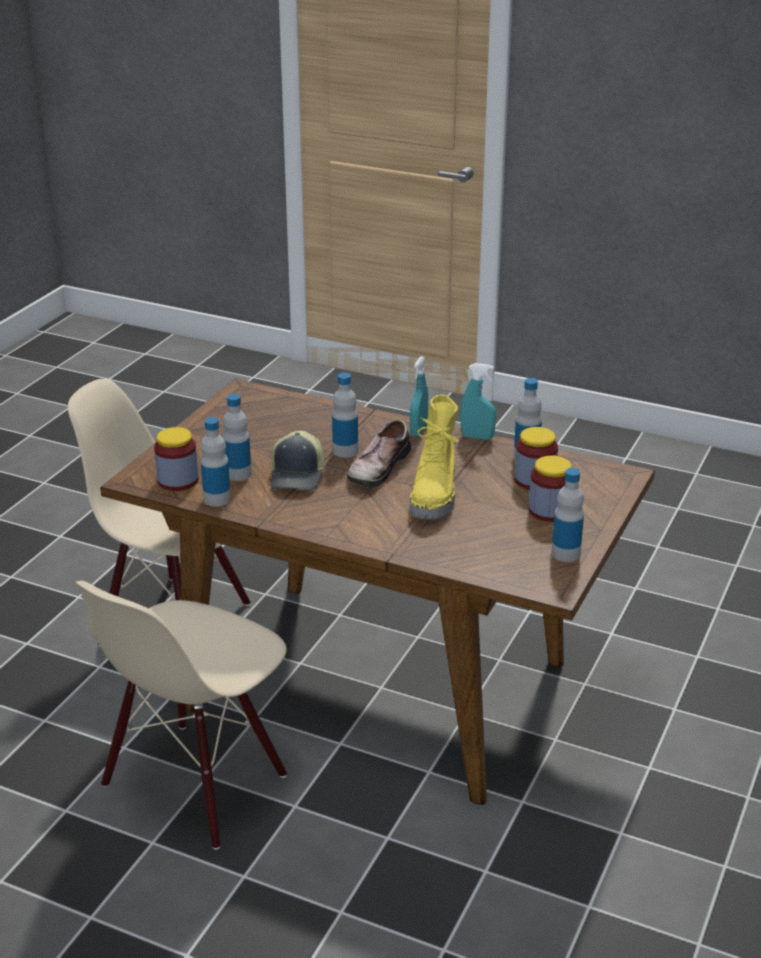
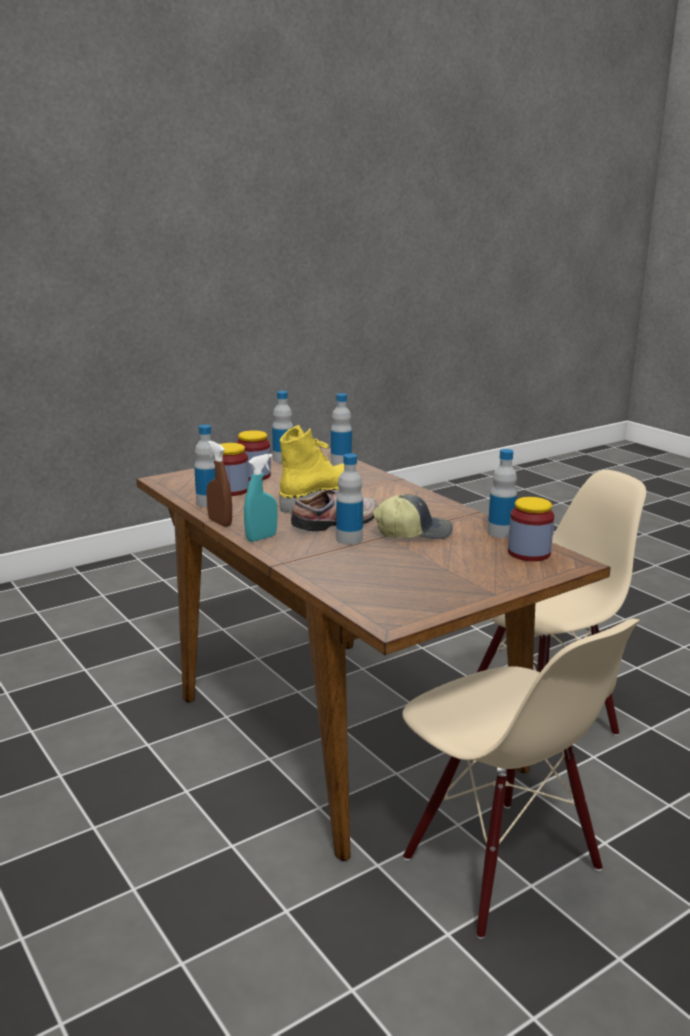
camera: 150 degrees left, 10 degrees down
bottle [223,394,252,481] -> bottle moved to [331,393,352,465]
cap [270,431,324,490] -> cap turned 45 degrees clockwise [373,494,453,539]
turquoise spray bottle [461,363,496,440] -> brown spray bottle [206,441,232,527]

